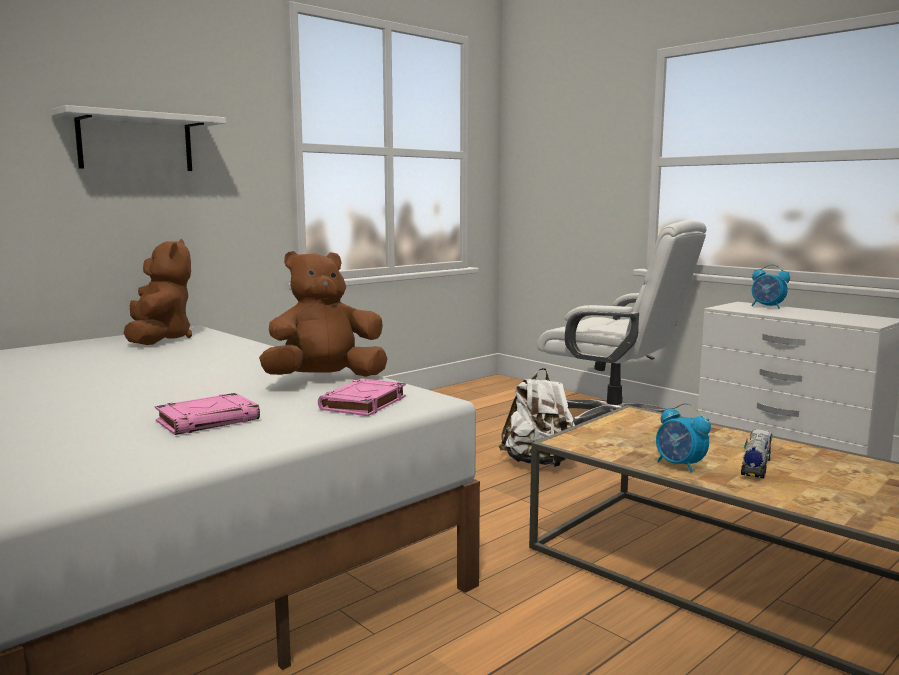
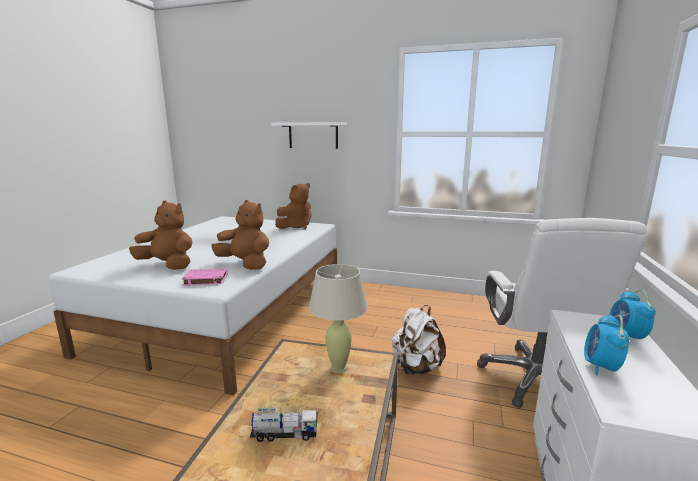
camera: 60 degrees right, 5 degrees up
pink book [155,393,260,435] -> brown plush toy [129,200,192,270]
alarm clock [656,403,711,473] -> alarm clock moved to [584,315,629,375]
none -> beige table lamp [309,264,368,373]

